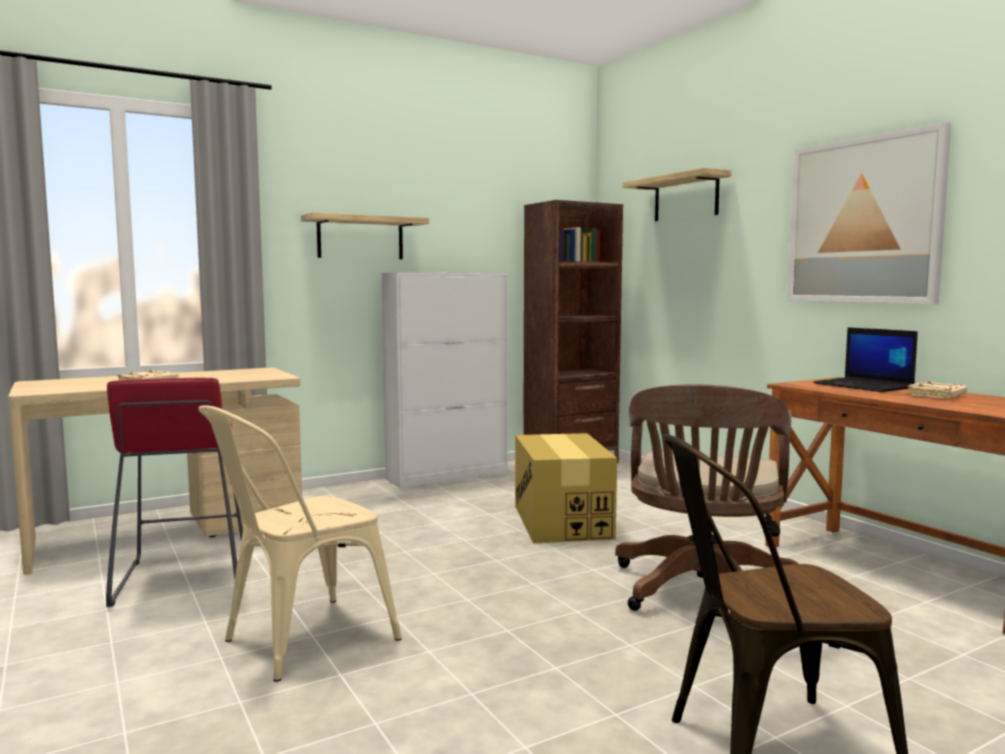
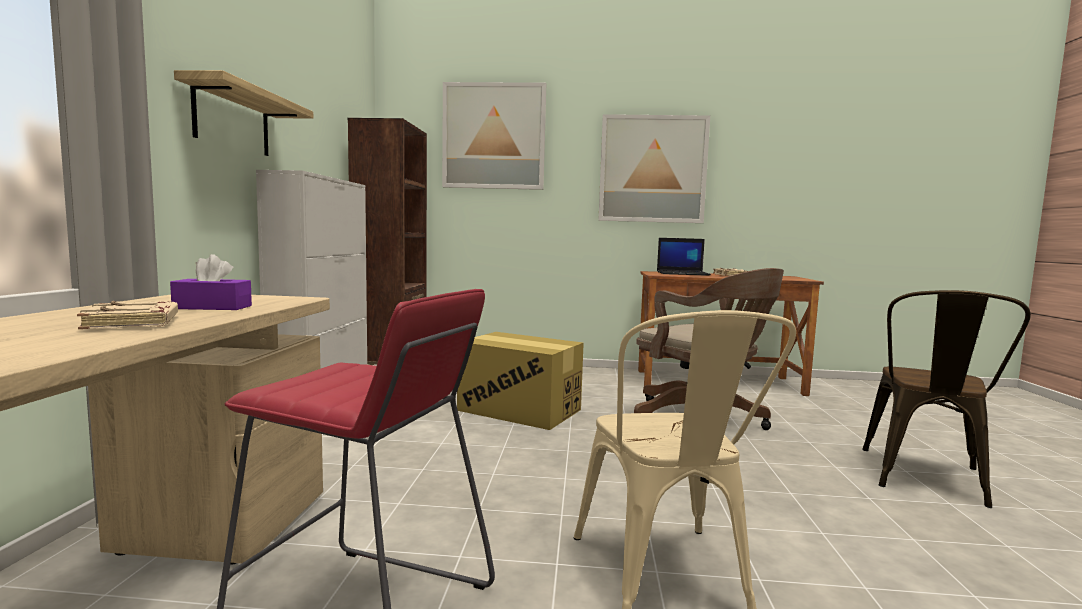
camera: 55 degrees left, 0 degrees up
shelf [622,167,731,221] -> picture [442,82,546,190]
none -> purple tissue box [170,254,252,310]

